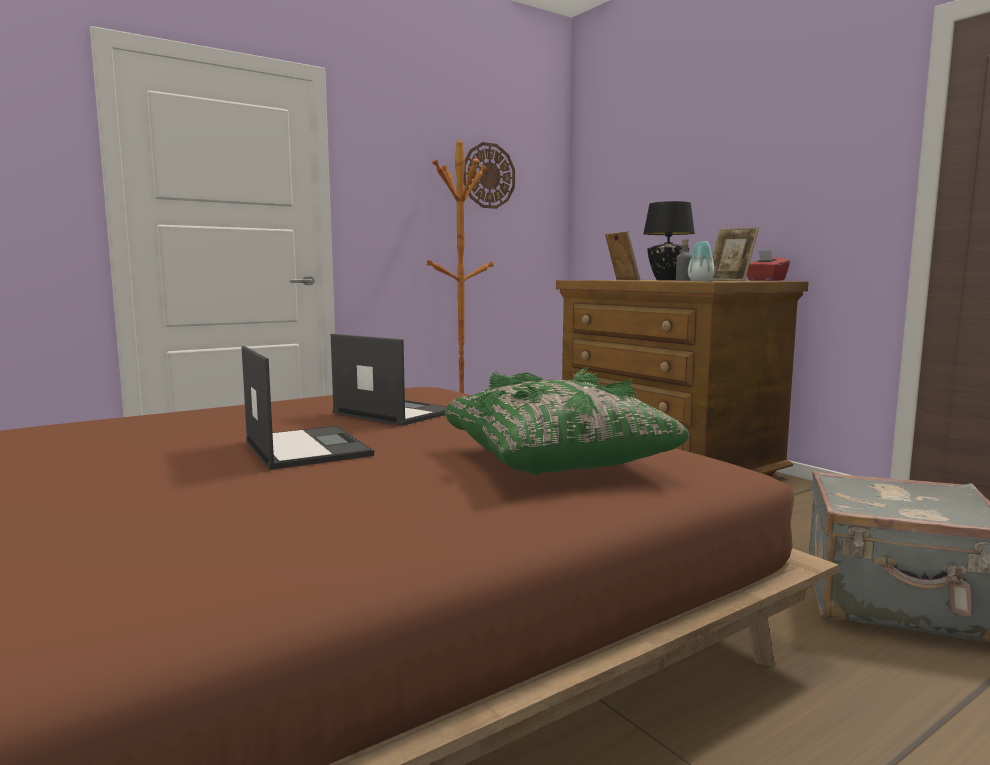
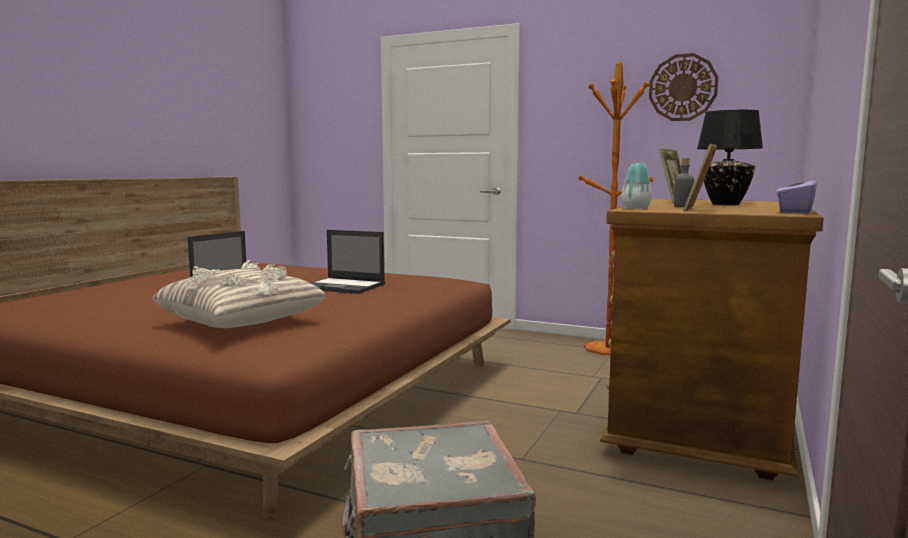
camera: 60 degrees right, 0 degrees up
laptop [331,334,447,426] -> laptop turned 105 degrees clockwise [310,230,385,294]
green pillow [445,367,689,475] -> beige pillow [153,260,325,328]
red tissue box [747,250,790,281] -> purple tissue box [777,171,817,213]

